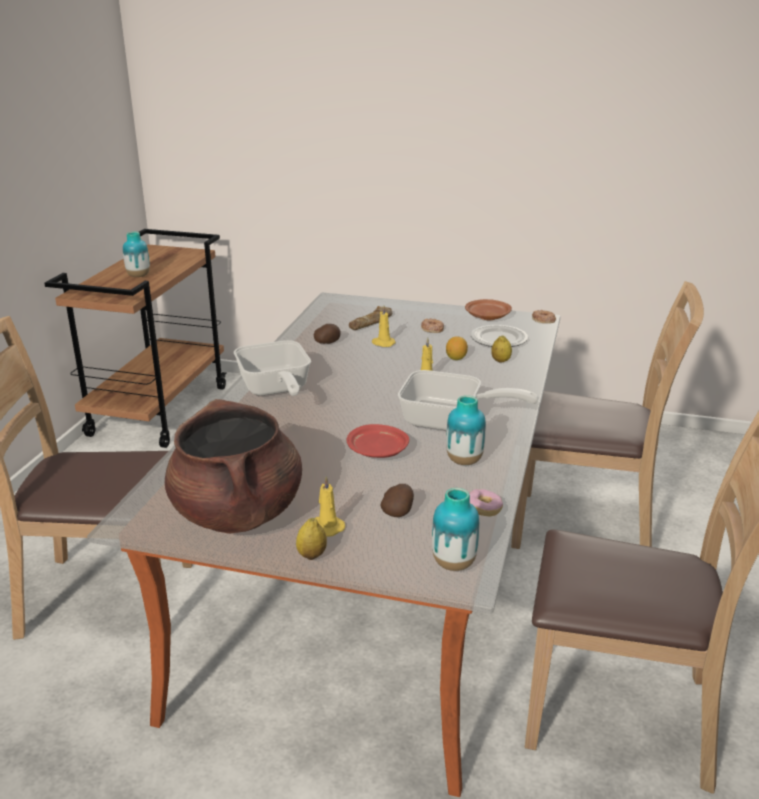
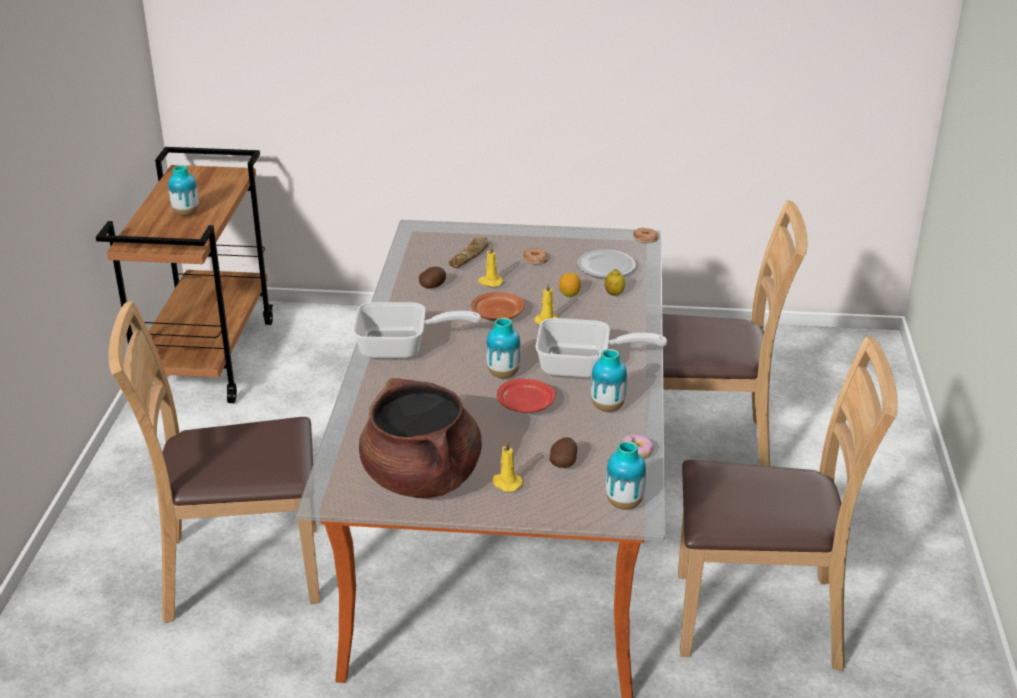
camera: 10 degrees left, 5 degrees up
frying pan [234,340,311,396] -> frying pan turned 60 degrees counterclockwise [353,302,481,358]
lemon [296,518,327,560] -> none
brown plate [465,299,512,320] -> brown plate moved to [471,292,525,321]
none -> vase [486,318,521,378]

